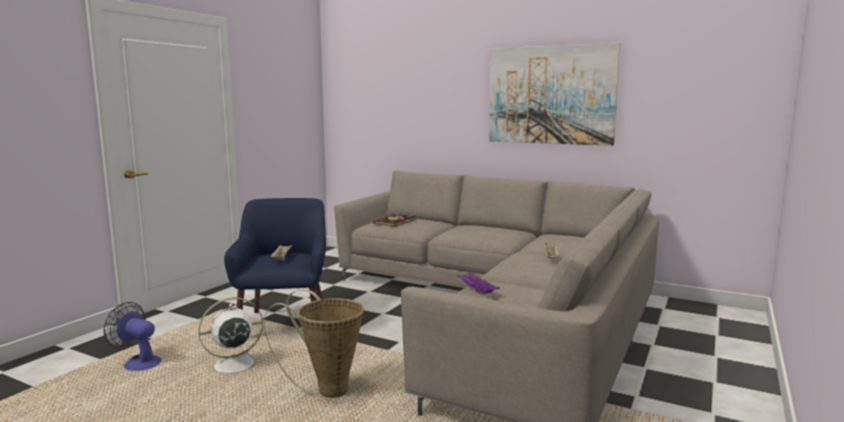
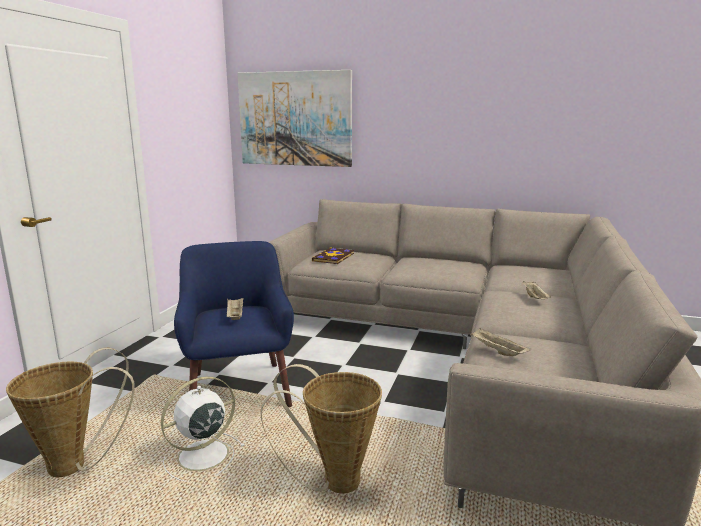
camera: 10 degrees left, 5 degrees up
fan [104,302,162,371] -> basket [6,348,135,477]
purple tray [457,272,499,294] -> beige tray [470,328,531,356]
picture [489,43,621,146] -> picture moved to [237,70,352,167]

